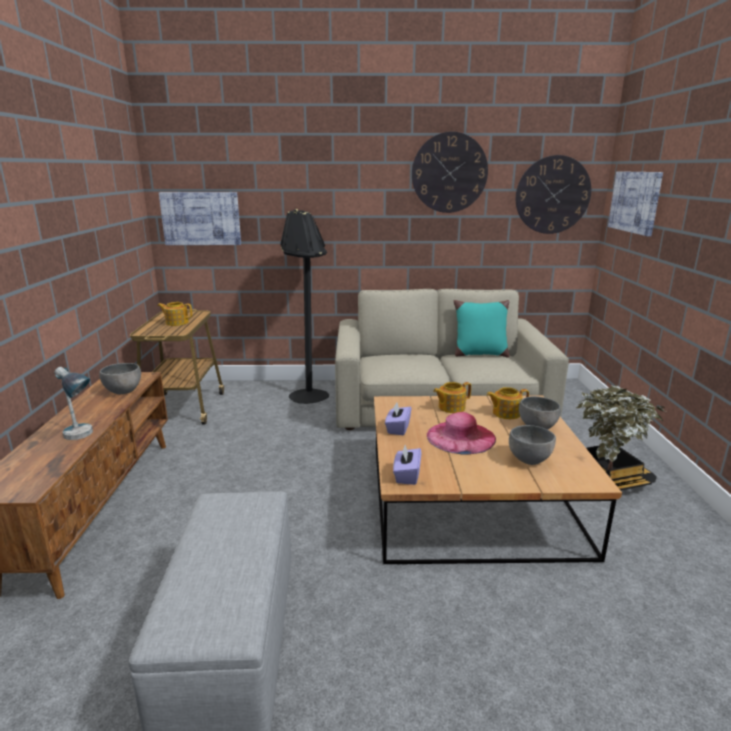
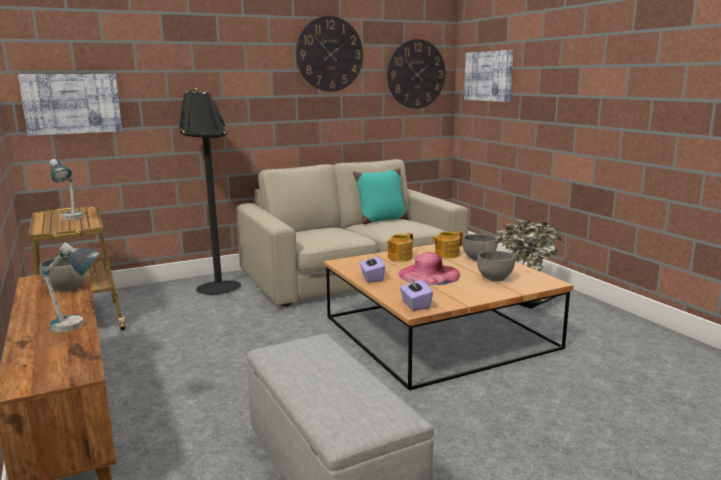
camera: 25 degrees left, 5 degrees down
teapot [157,302,192,326] -> table lamp [49,159,84,220]

